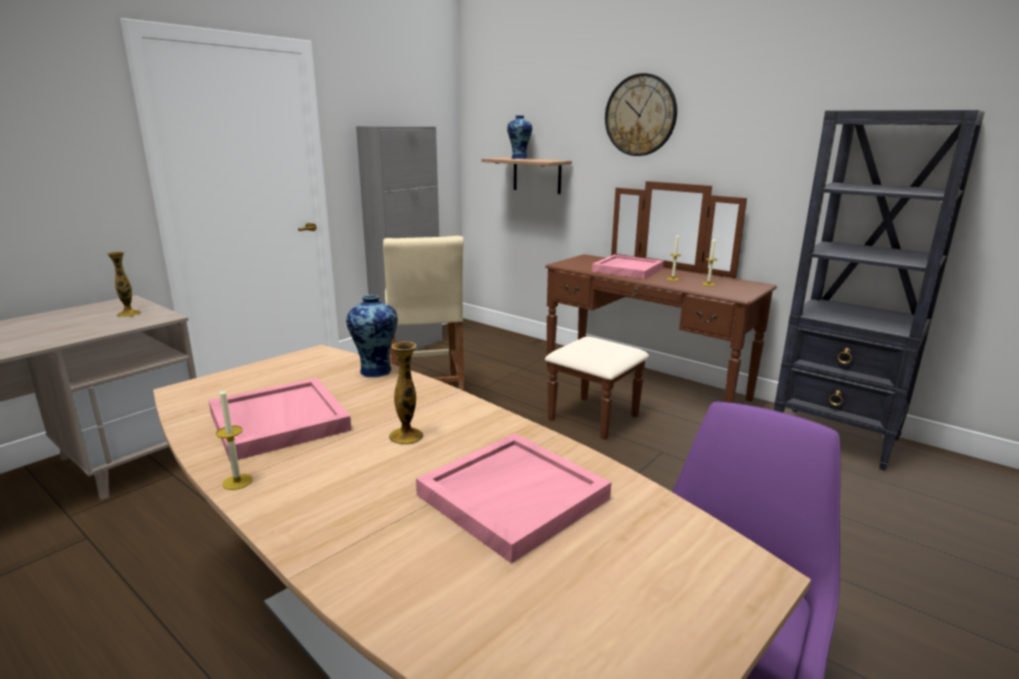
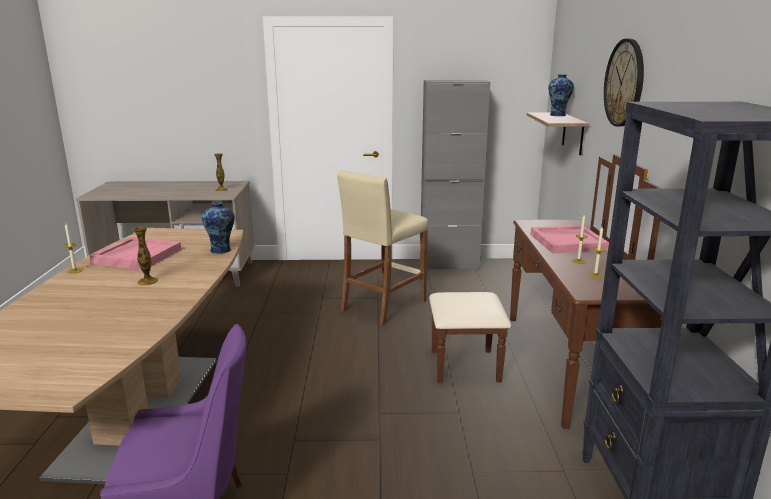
camera: 50 degrees right, 0 degrees up
pink tray [416,433,611,564] -> none

